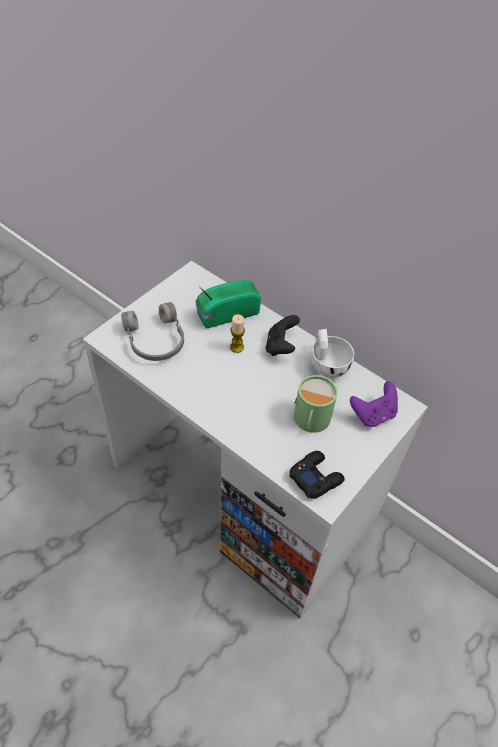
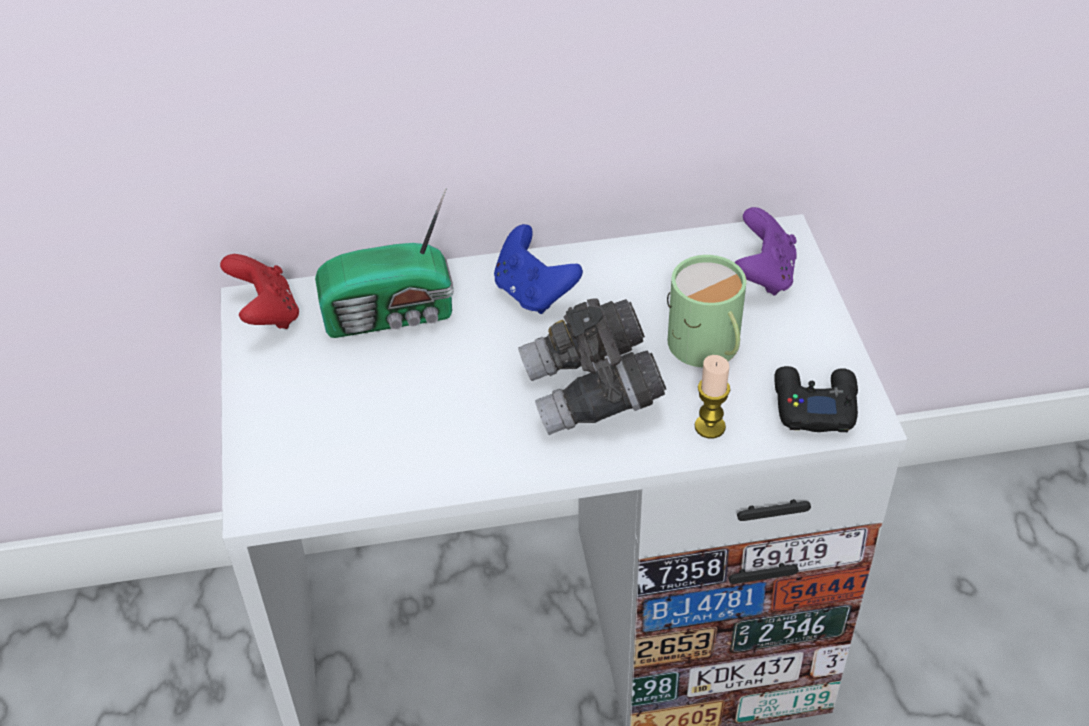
camera: 45 degrees left, 5 degrees down
grey headphones [121,302,184,361] -> none
radio [196,280,261,328] -> radio turned 120 degrees counterclockwise [315,188,454,338]
candle [230,314,245,353] -> candle moved to [695,355,730,439]
black game controller [265,315,300,356] -> blue game controller [494,224,583,314]
white cup [311,329,354,378] -> none
none -> red game controller [220,254,299,329]
none -> grey binoculars [518,298,666,435]

